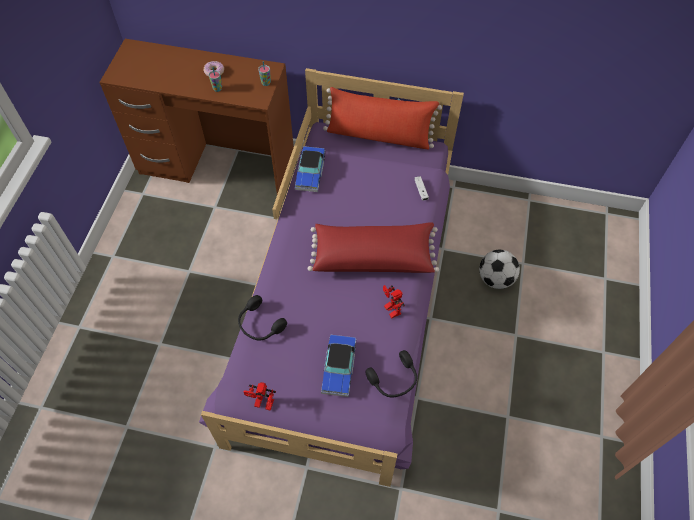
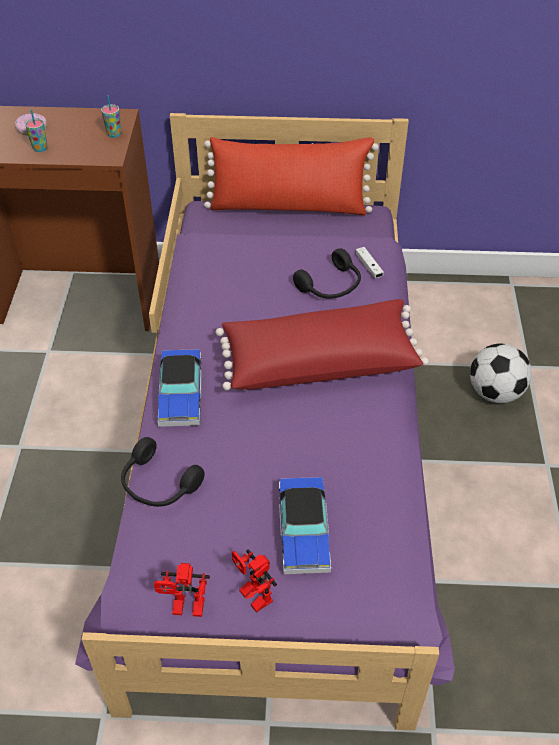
camera: 10 degrees left, 10 degrees down
toy car [295,146,325,192] -> toy car moved to [158,349,202,427]
black headphones [365,350,417,397] -> black headphones moved to [293,248,361,299]
toy robot [383,285,405,319] -> toy robot moved to [232,549,277,613]

